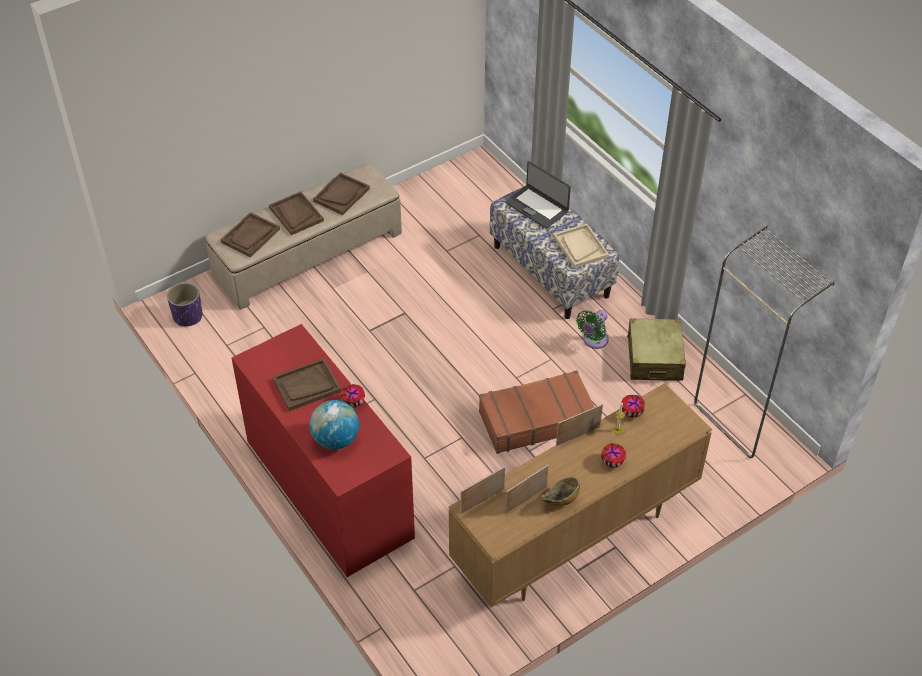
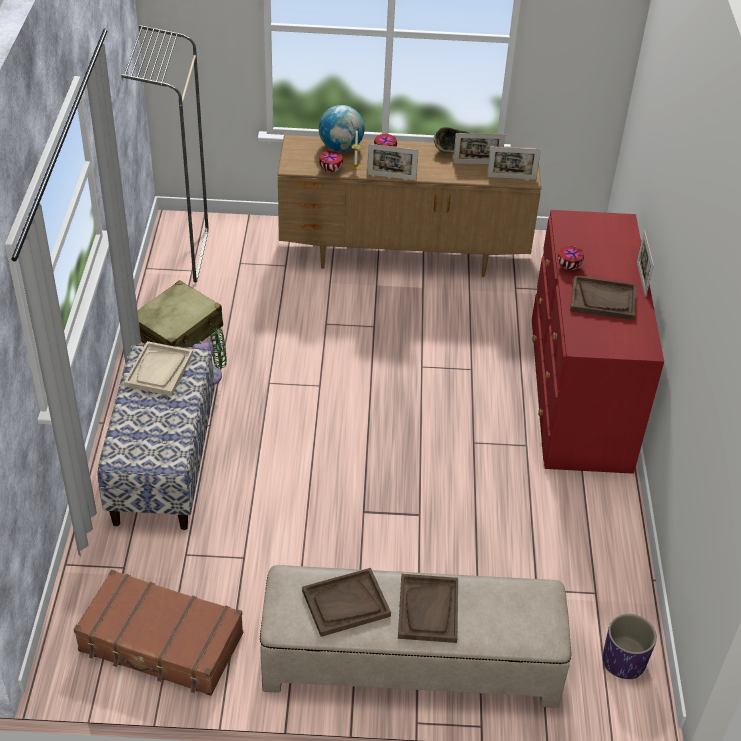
camera: 145 degrees left, 5 degrees down
brown tray [221,212,280,257] -> none
globe [309,400,359,450] -> globe moved to [319,105,365,152]
brown suitcase [479,370,594,454] -> brown suitcase moved to [74,569,243,696]
laptop [505,161,571,229] -> none
none -> picture frame [637,230,654,297]

